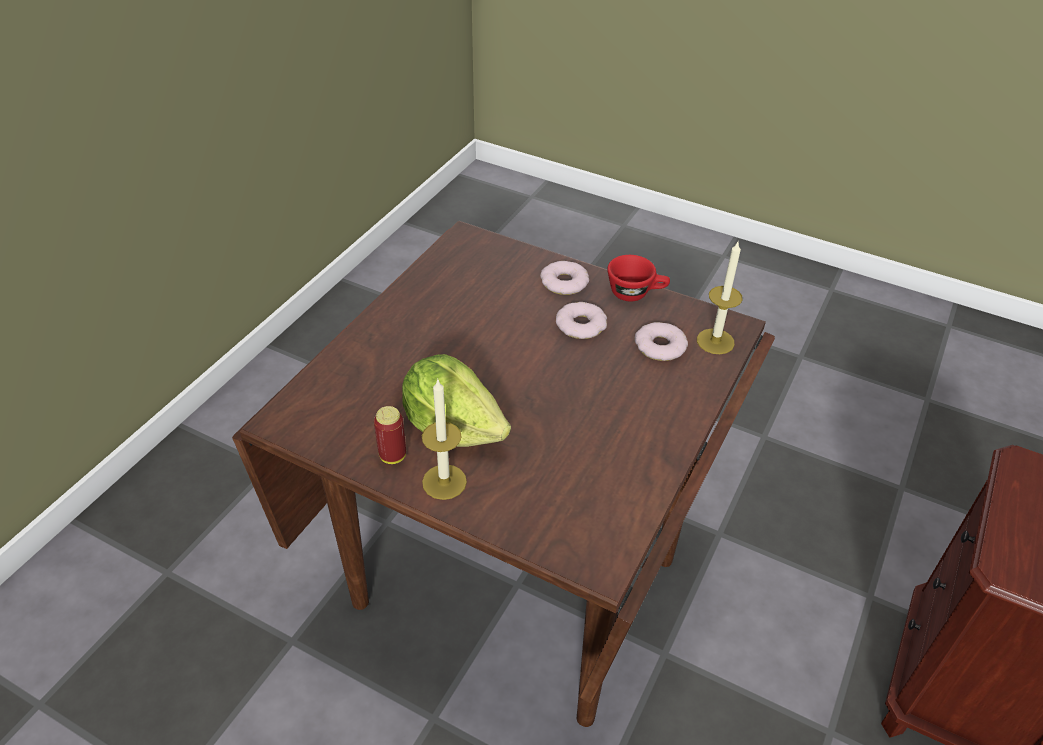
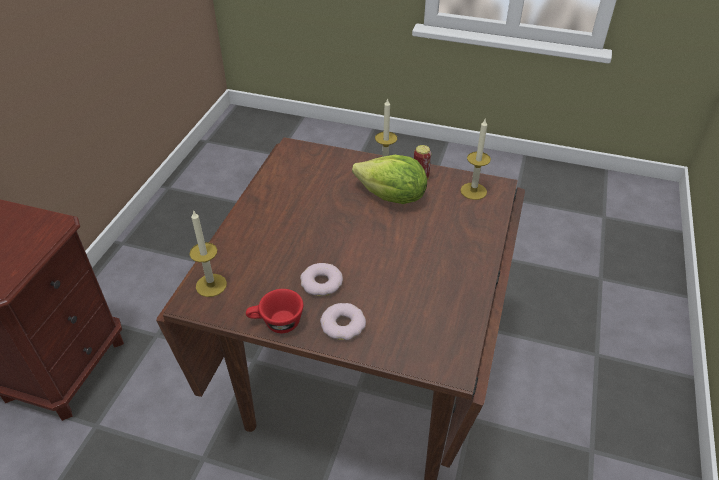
camera: 170 degrees right, 0 degrees up
donut [635,322,688,361] -> none
none -> candle [460,119,491,200]

